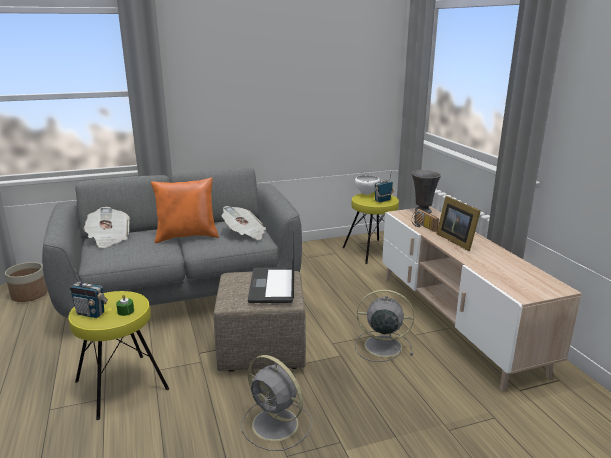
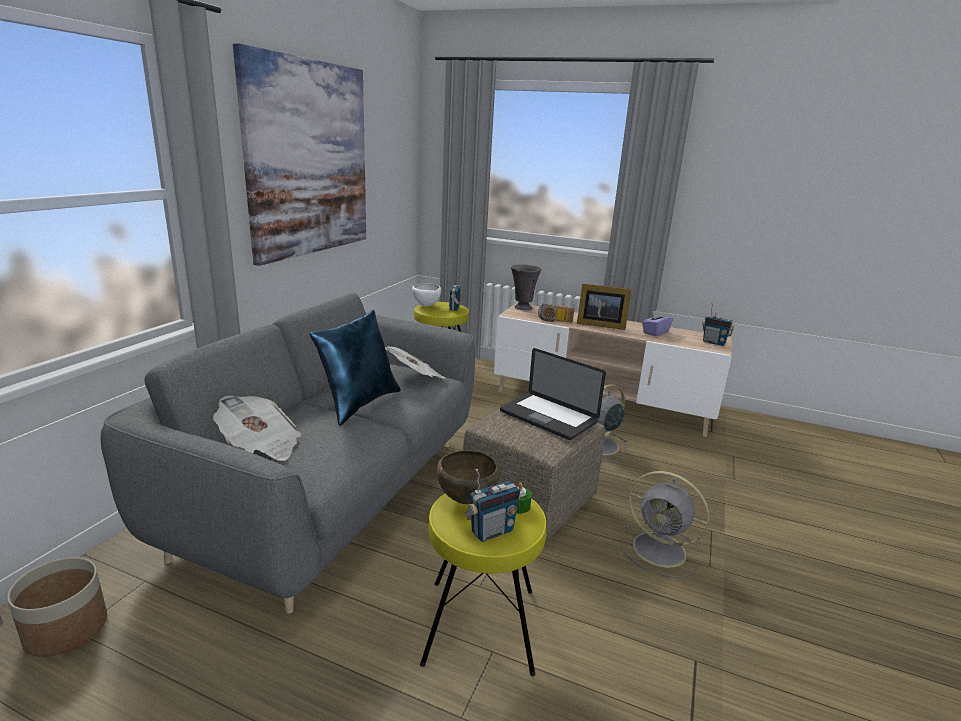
camera: 50 degrees left, 0 degrees up
orange pillow [151,178,219,243] -> blue pillow [310,310,401,426]
grey fan [241,355,312,451] -> grey fan turned 45 degrees clockwise [621,471,710,578]
none -> picture [233,43,366,266]
none -> brown bowl [437,450,500,504]
none -> purple tissue box [642,310,673,336]
none -> radio [702,304,734,346]

